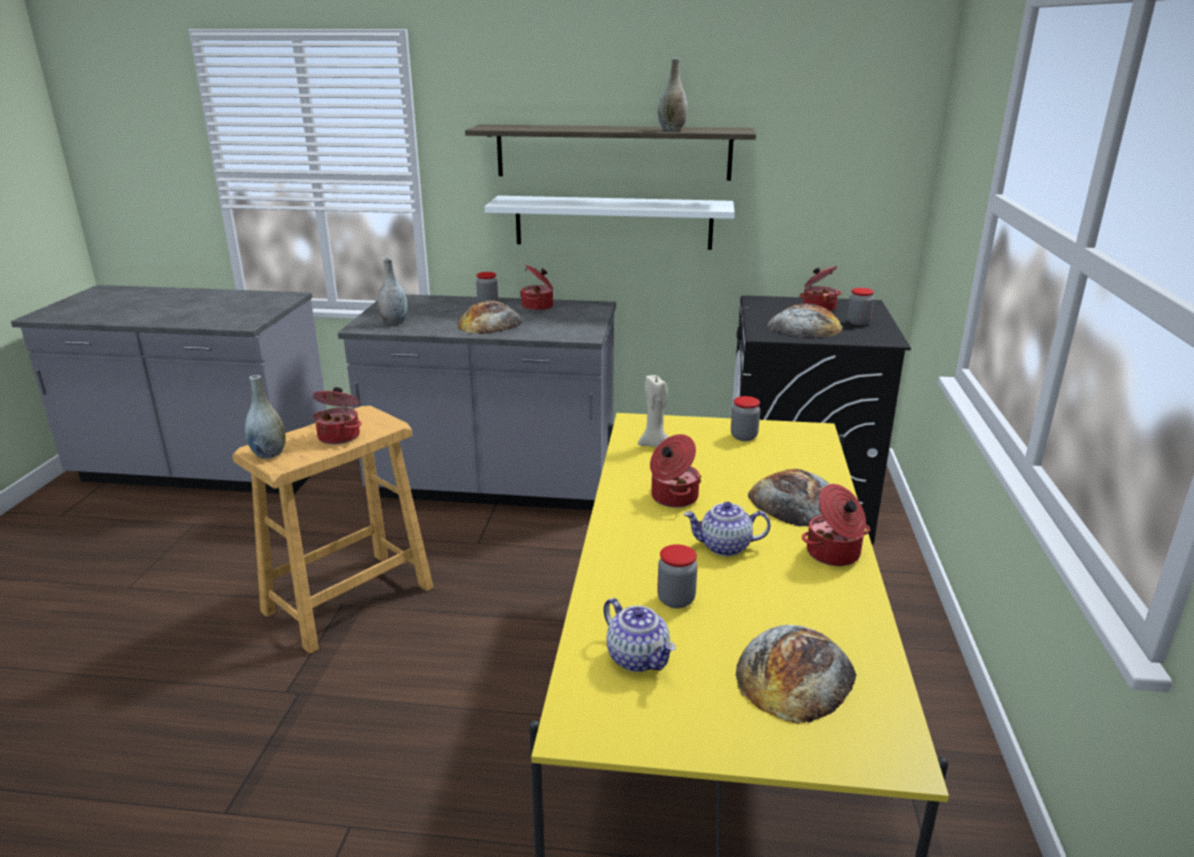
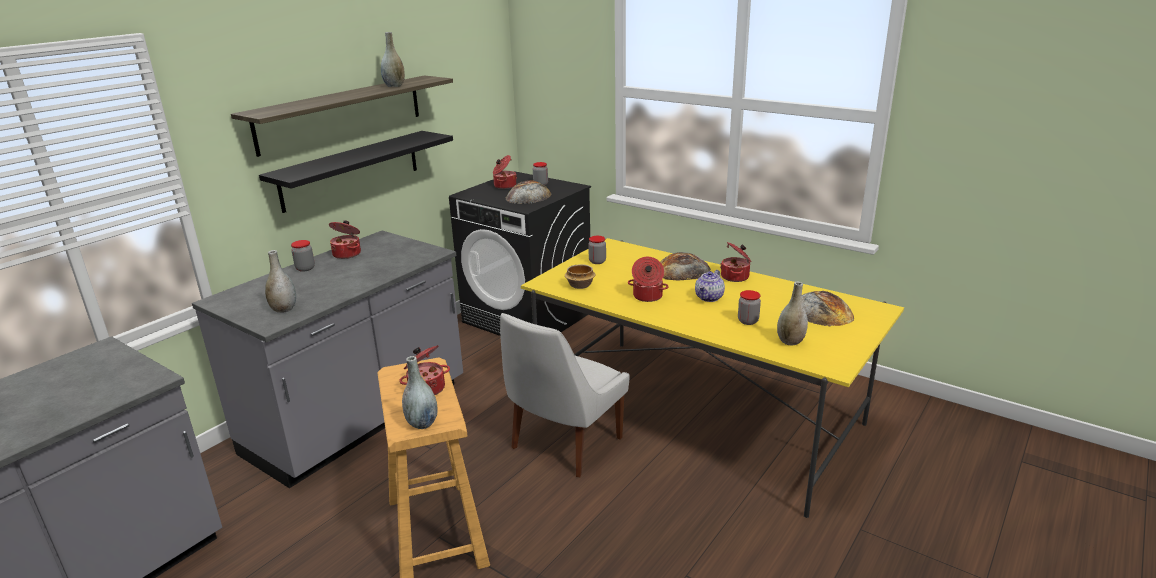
camera: 60 degrees left, 0 degrees up
bread [457,300,523,334] -> none
white shelf [485,196,735,250] -> black shelf [259,131,453,213]
teapot [603,598,676,672] -> grey vase [777,282,808,345]
beige candle [638,375,669,448] -> bowl [565,264,596,289]
none -> white chair [500,313,630,477]

